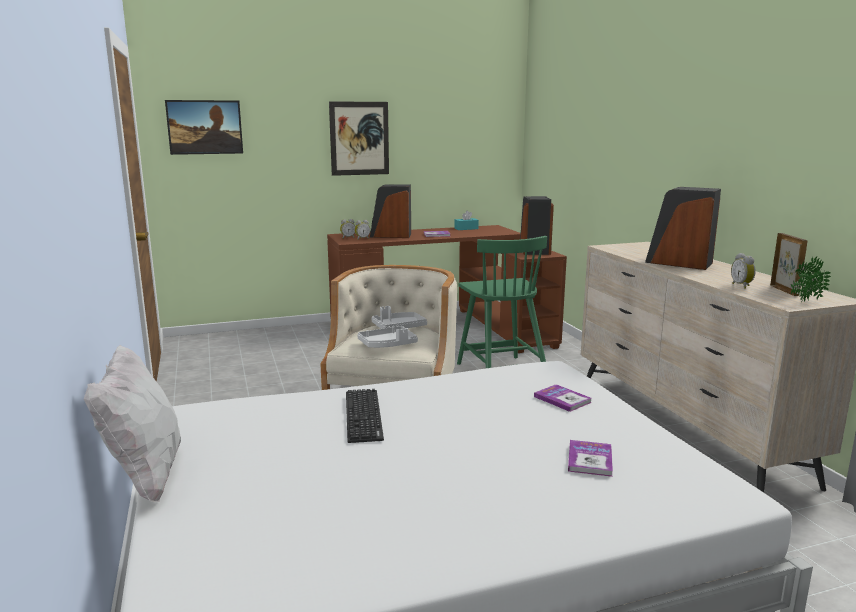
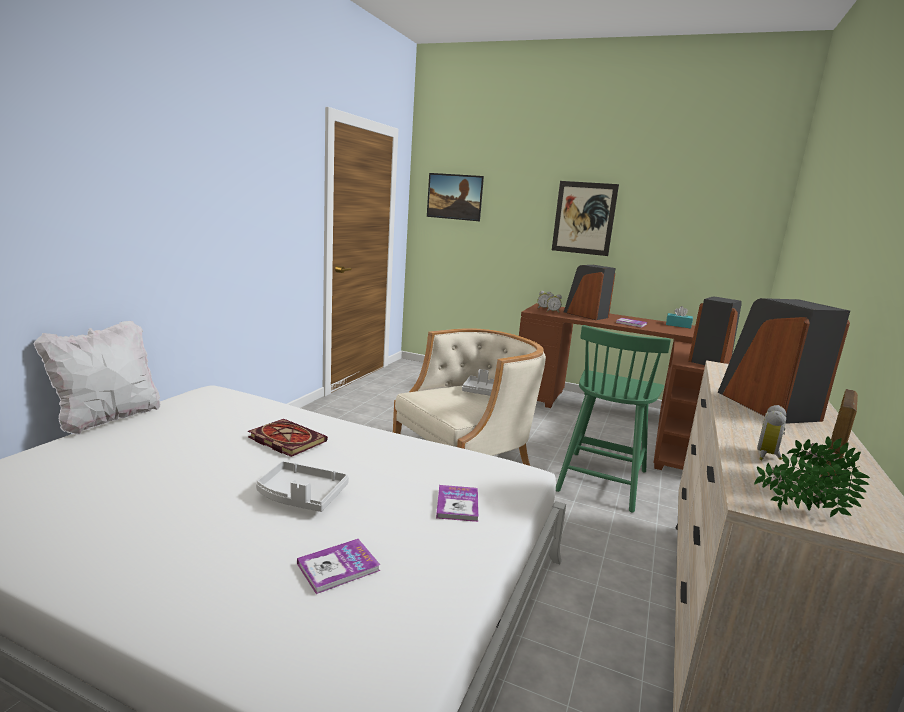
camera: 40 degrees right, 0 degrees up
keyboard [346,389,384,443] -> book [248,419,328,457]
grey tray [357,326,418,348] -> grey tray moved to [256,461,349,512]

